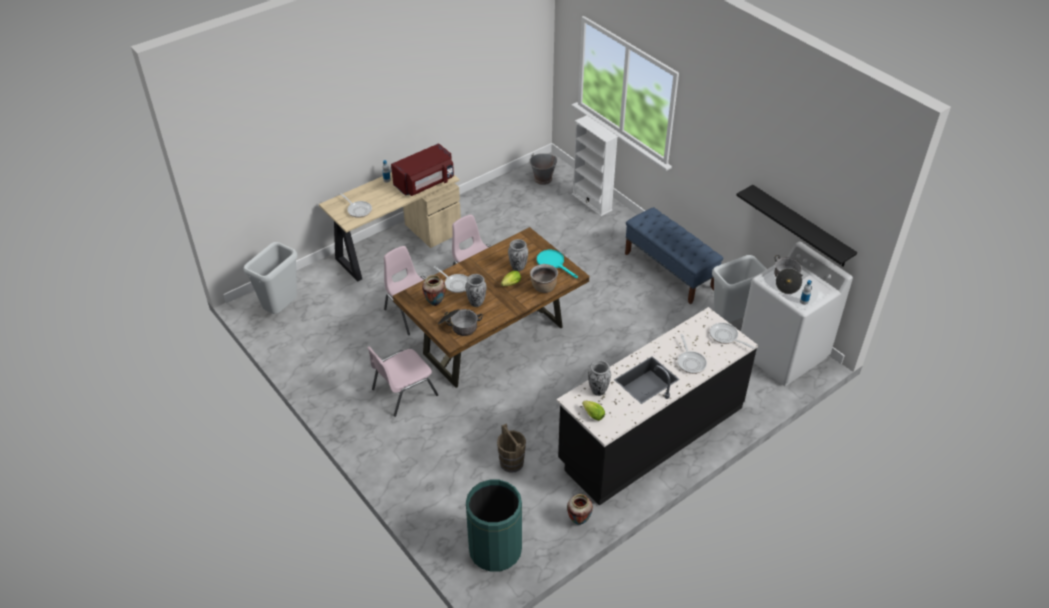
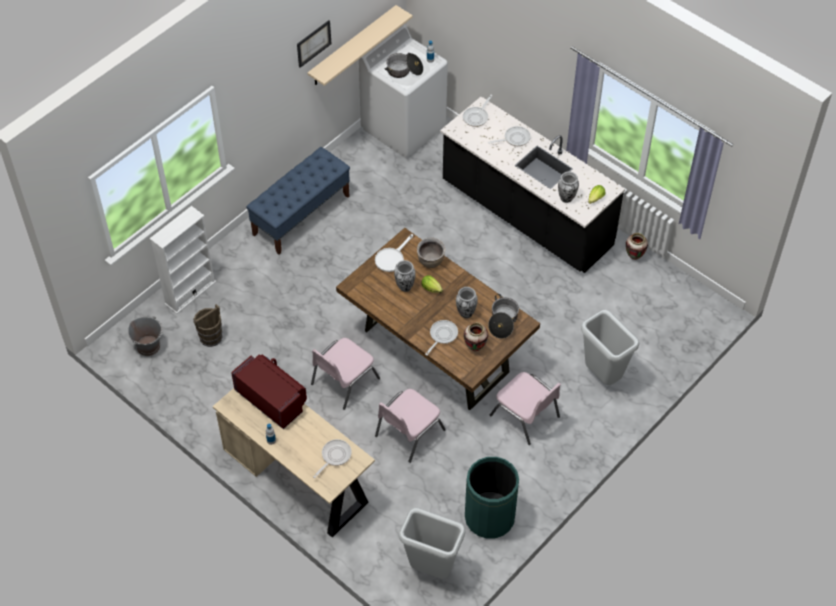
camera: 100 degrees left, 10 degrees up
green trash can [466,480,522,572] -> green trash can moved to [465,457,519,538]
brown bucket [497,423,526,473] -> brown bucket moved to [193,304,222,347]
turquoise frying pan [537,250,578,278] -> white frying pan [375,234,413,272]
grey trash can [712,255,767,323] -> grey trash can moved to [581,310,639,385]
black shelf [736,185,857,267] -> beige shelf [307,5,413,86]
none -> picture [297,20,331,68]

